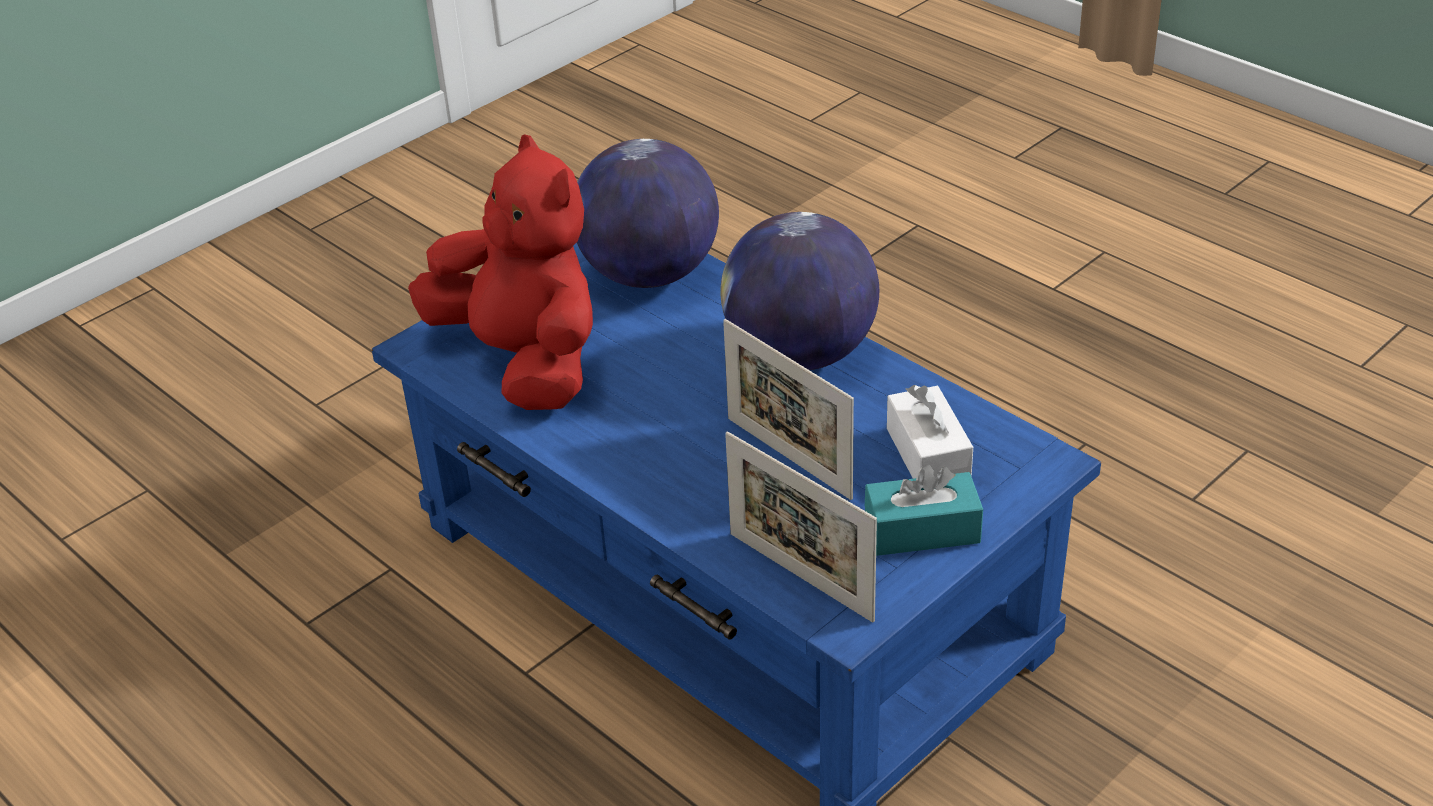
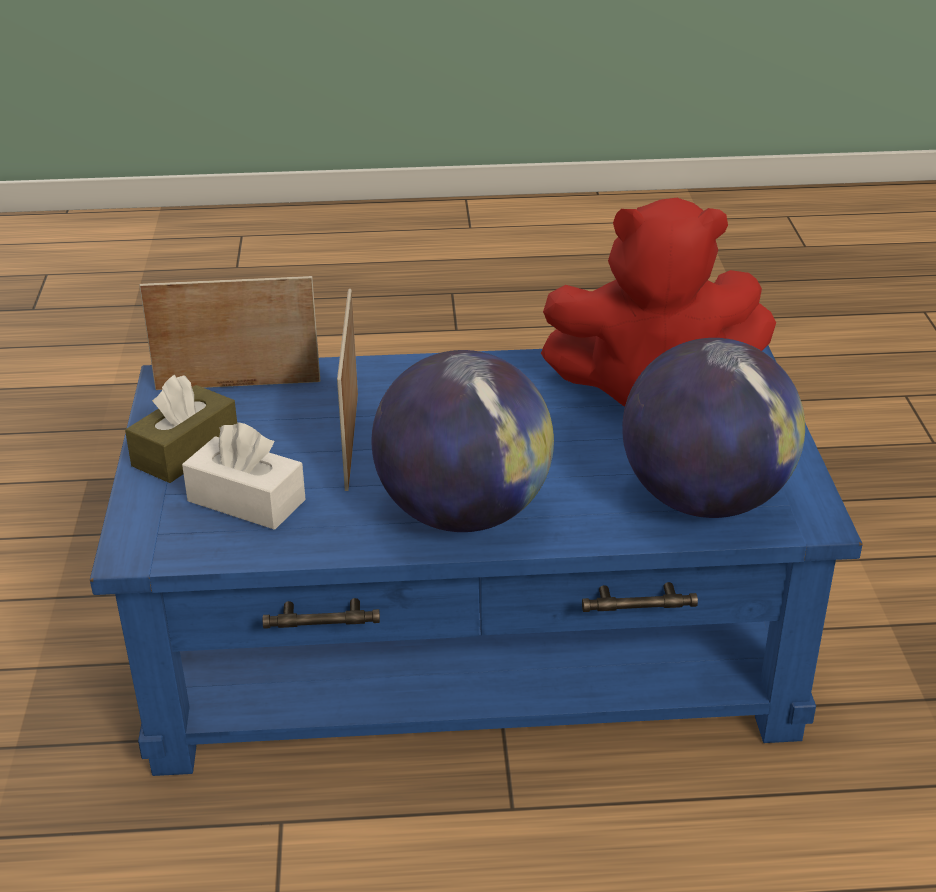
camera: 130 degrees right, 5 degrees down
picture frame [723,319,854,500] -> picture frame turned 90 degrees counterclockwise [337,289,358,491]
turquoise tissue box [865,464,983,556] -> brown tissue box [125,375,237,483]

